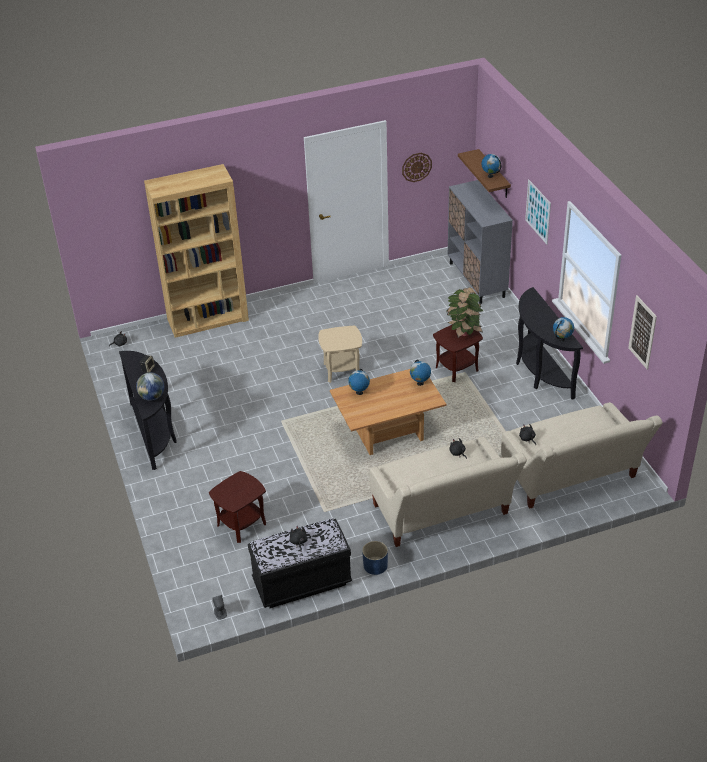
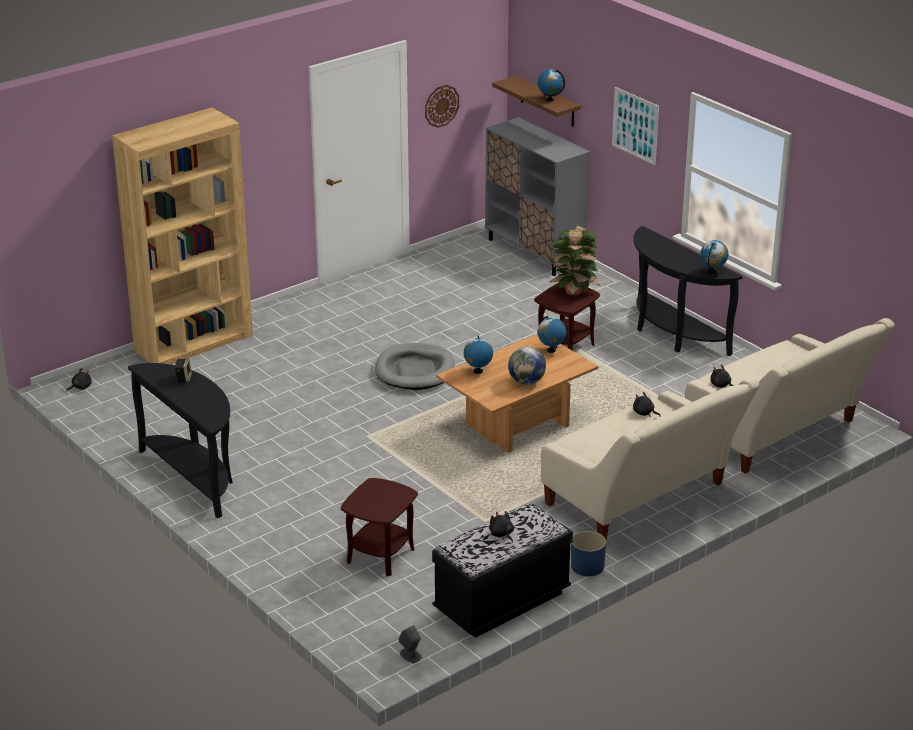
camera: 20 degrees left, 10 degrees down
globe [136,372,164,401] -> globe moved to [508,347,546,385]
beige side table [318,326,362,383] -> grey dog bed [375,343,455,390]
picture [628,295,657,370] -> none

